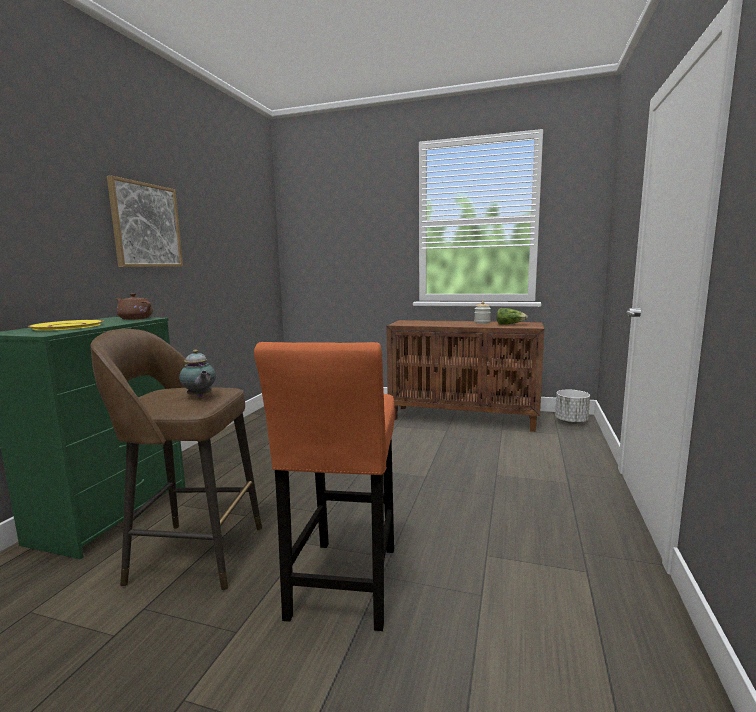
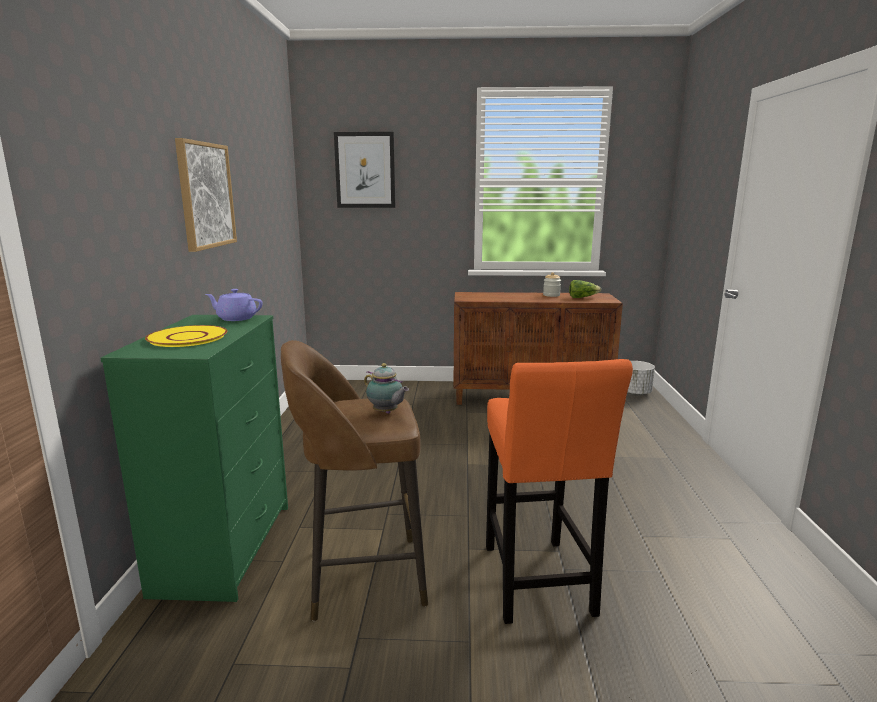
camera: 15 degrees left, 5 degrees up
brown teapot [116,293,153,320] -> purple teapot [206,289,263,321]
none -> picture [334,132,395,208]

